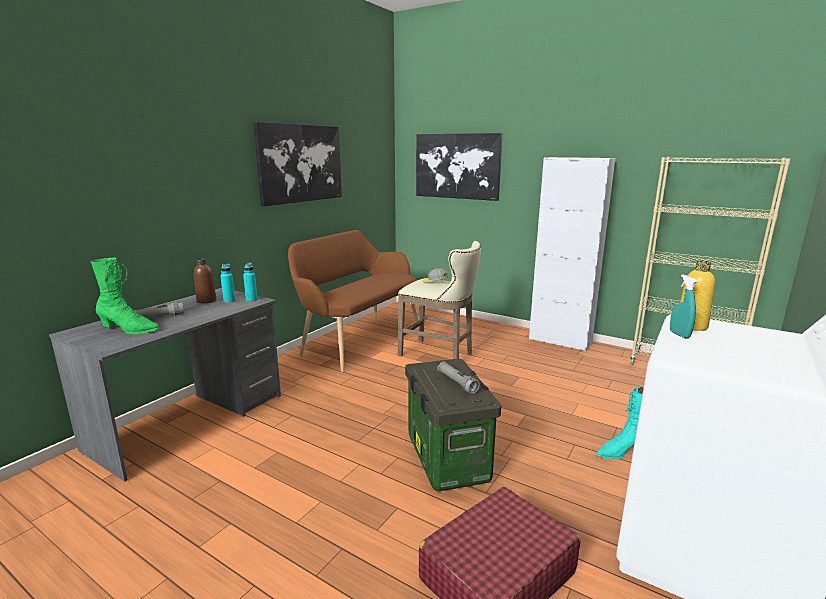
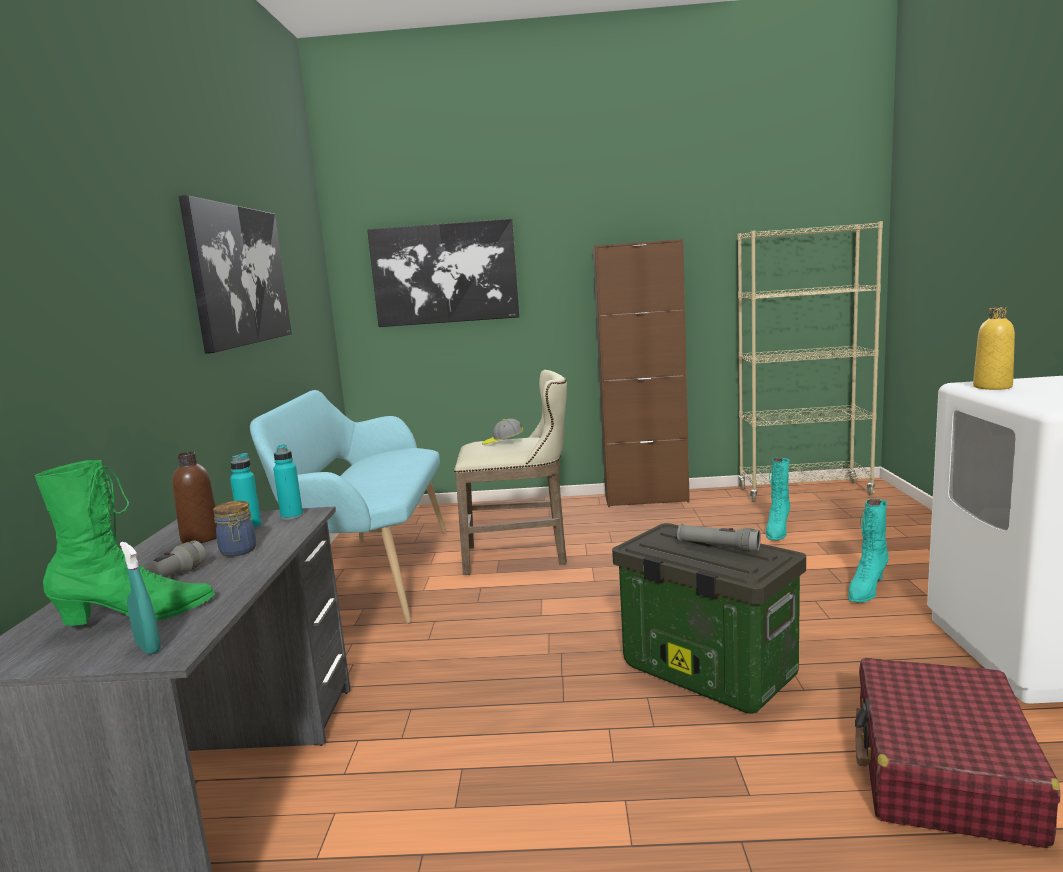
camera: 30 degrees left, 5 degrees down
brown bench [288,230,419,373] -> turquoise bench [250,390,447,624]
white cabinet [529,157,615,352] -> brown cabinet [593,239,690,507]
turquoise spray bottle [670,274,697,338] -> turquoise spray bottle moved to [120,542,161,654]
none -> jar [213,501,256,557]
none -> turquoise boot [766,458,790,540]

